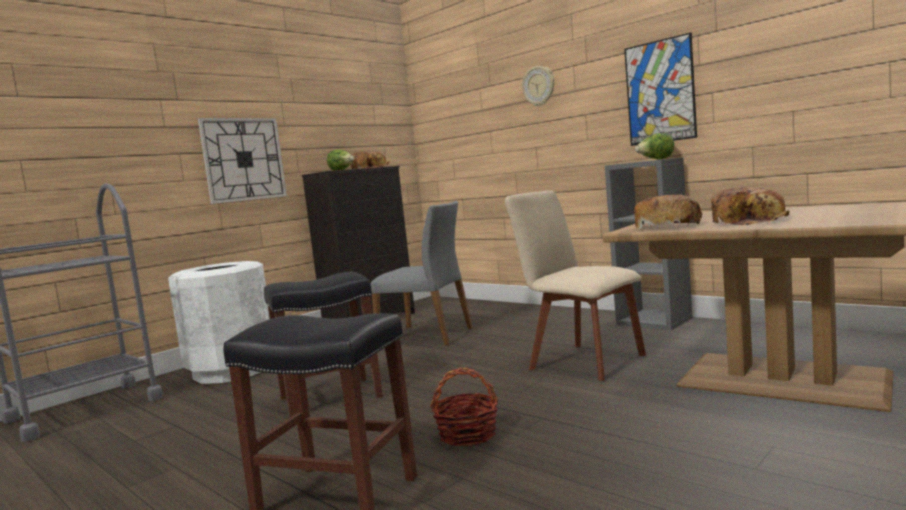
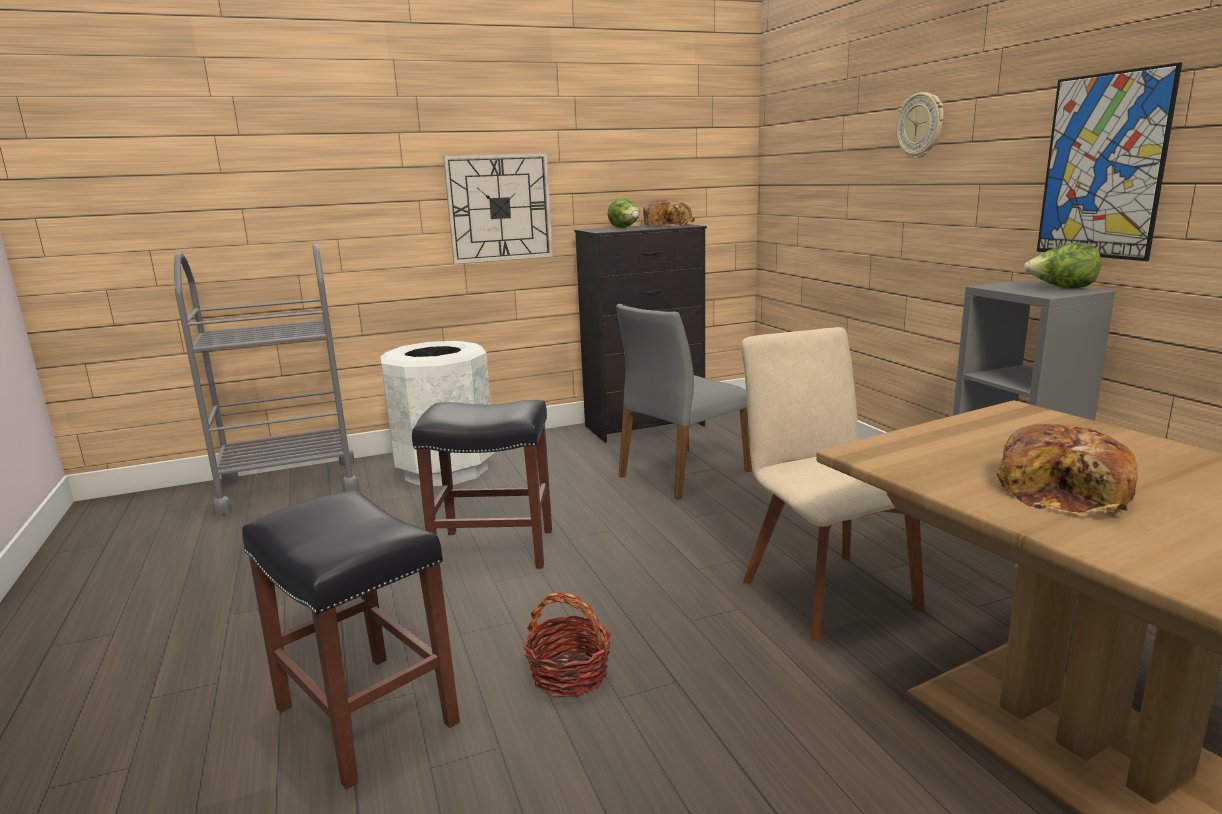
camera: 25 degrees right, 10 degrees up
grey chair [371,201,473,345] -> grey chair turned 90 degrees clockwise [616,304,752,499]
bread [634,194,703,229] -> none

